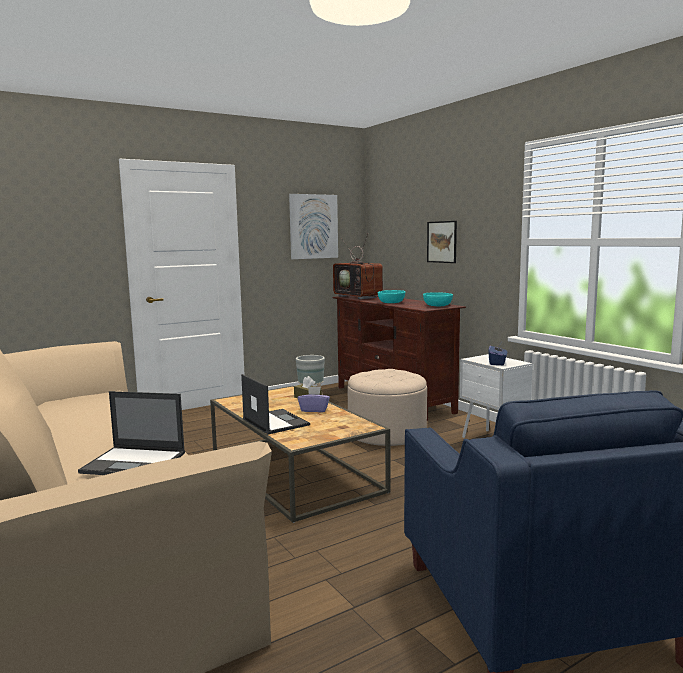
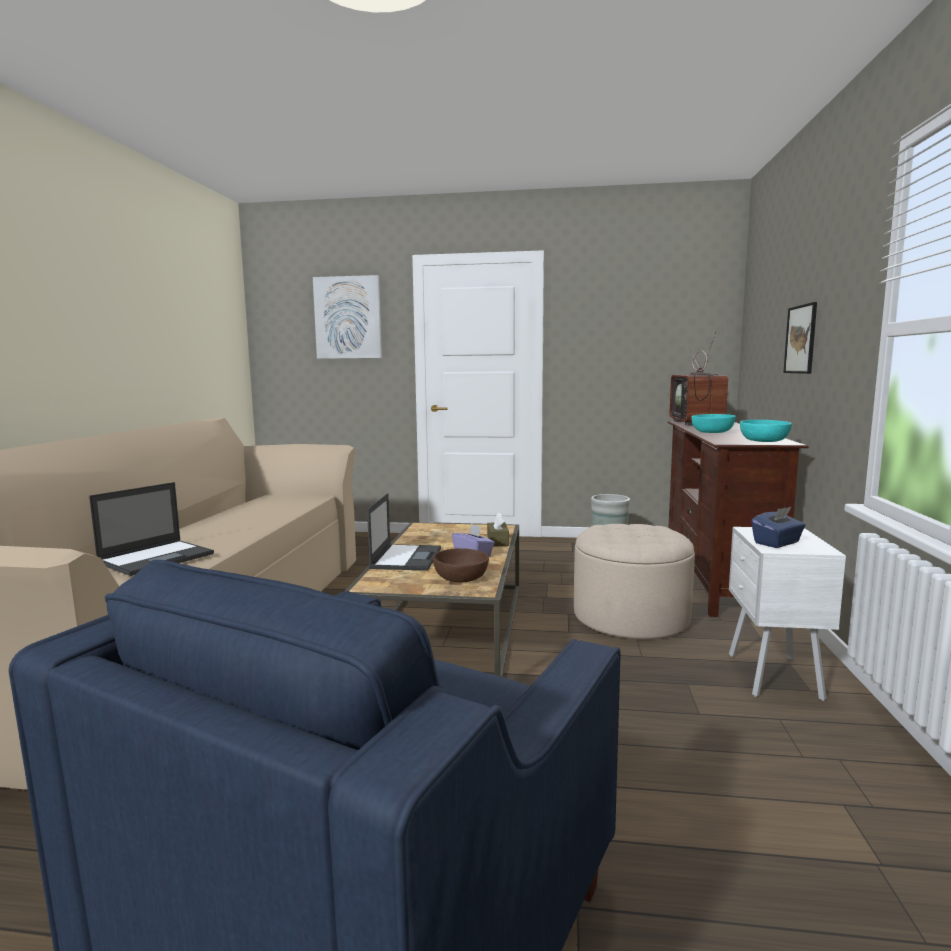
camera: 40 degrees right, 0 degrees up
laptop [78,391,185,475] -> laptop turned 105 degrees counterclockwise [89,482,214,576]
picture [289,194,338,259] -> picture moved to [313,275,382,359]
none -> brown bowl [433,548,489,582]

